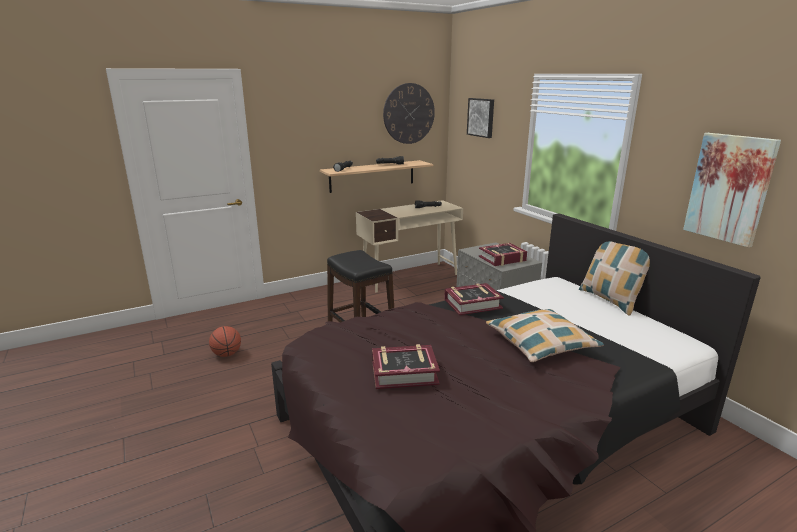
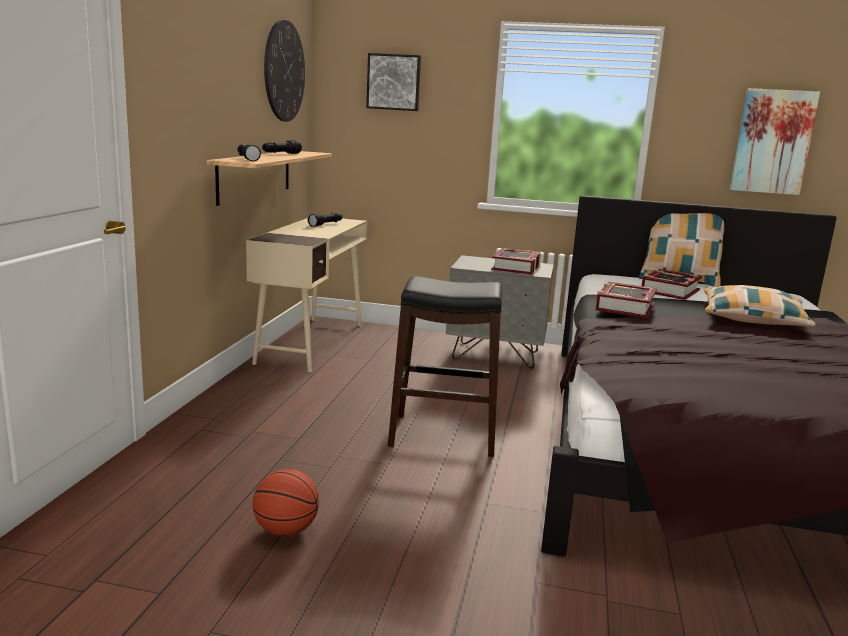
camera: 50 degrees left, 5 degrees down
book [372,344,440,389] -> book moved to [641,269,702,300]

